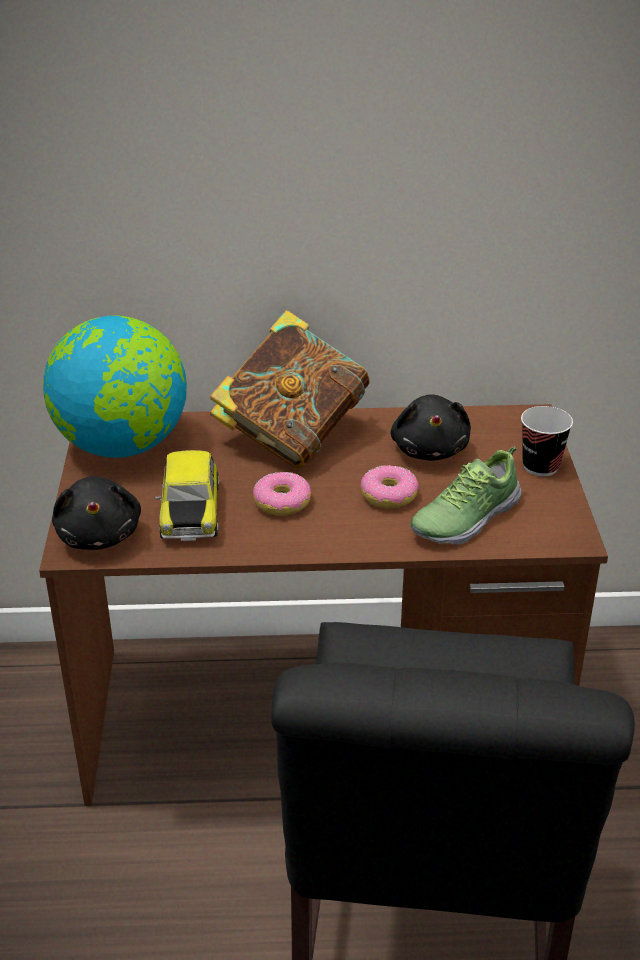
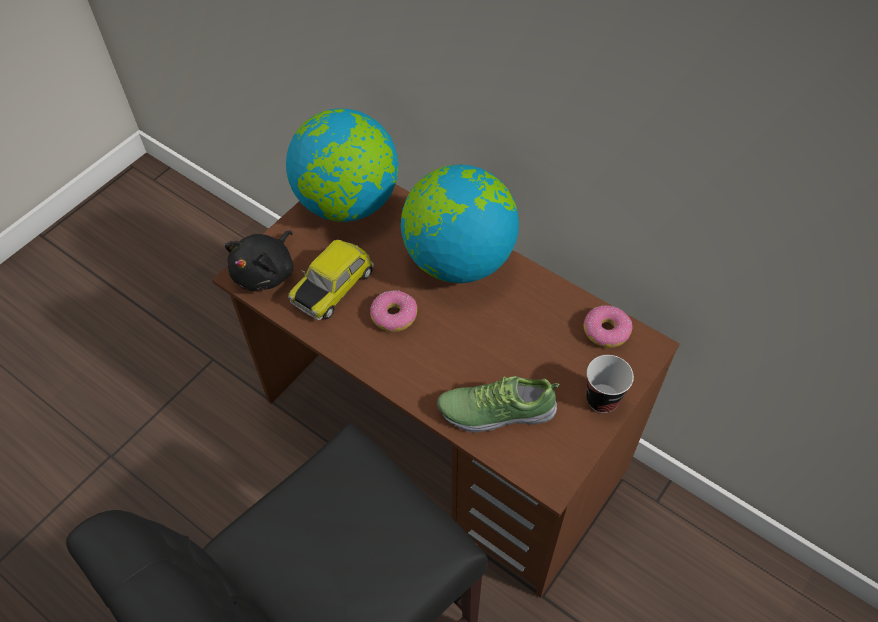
camera: 40 degrees right, 20 degrees up
book [210,310,370,469] -> globe [401,165,519,283]
donut [361,465,419,509] -> donut moved to [584,305,633,348]
black plush toy [391,394,471,461] -> none

